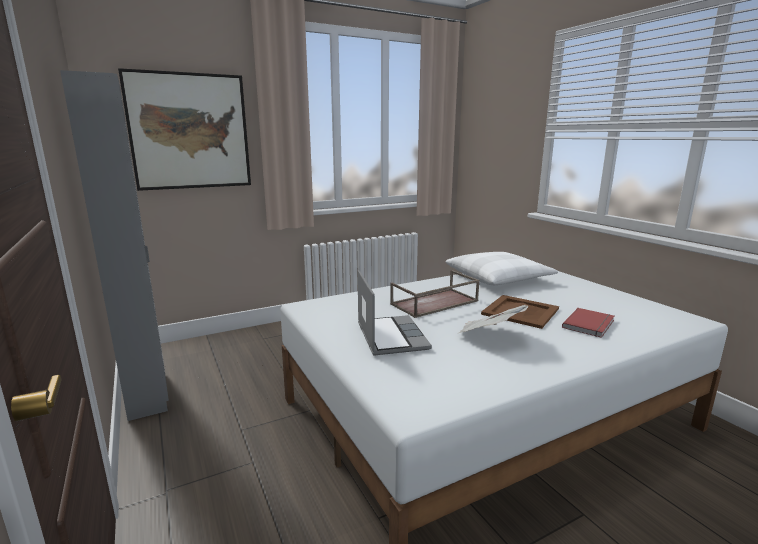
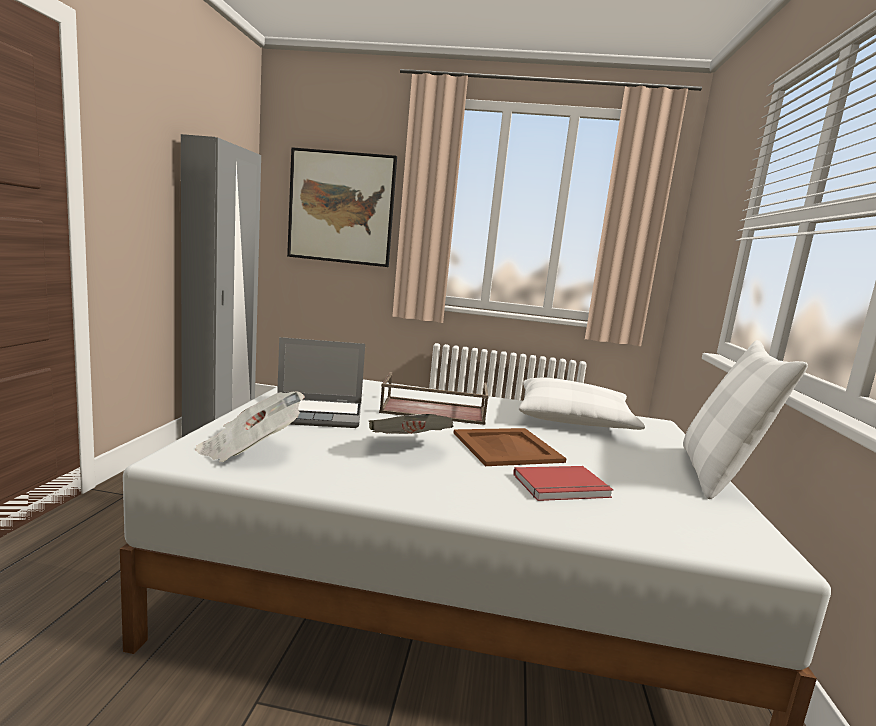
camera: 35 degrees right, 5 degrees down
laptop [358,270,432,356] -> laptop turned 60 degrees clockwise [277,337,365,428]
none -> newspaper [195,391,305,462]
none -> white pillow [683,340,808,499]

